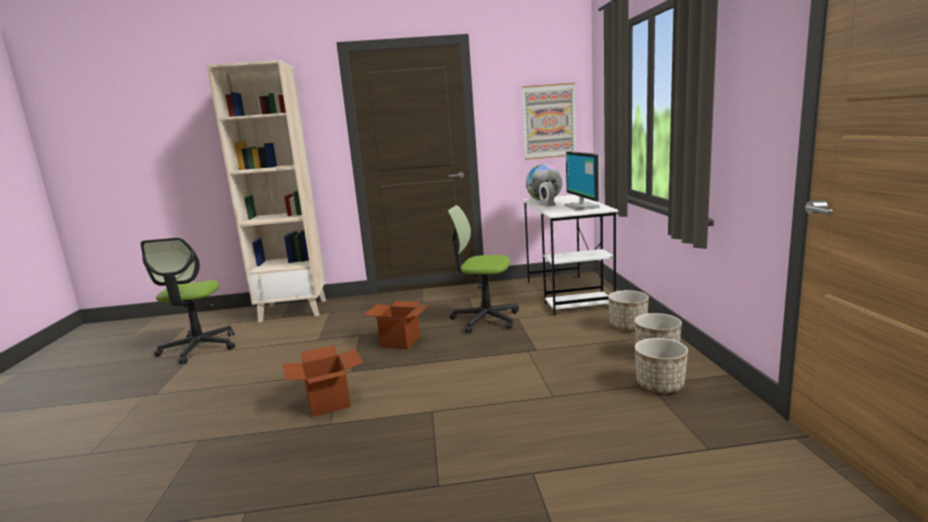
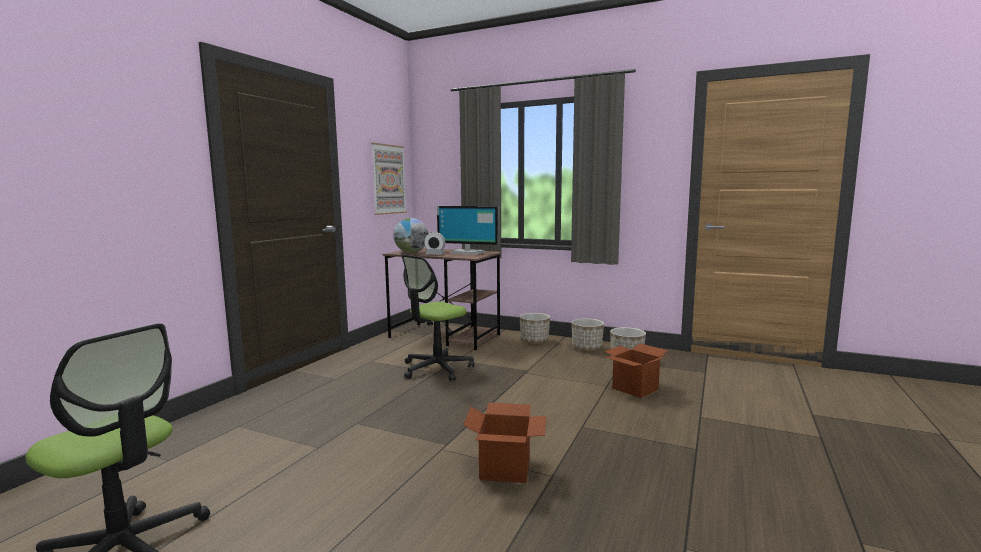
camera: 60 degrees left, 5 degrees down
beige bookcase [206,60,326,322] -> none
cardboard box [363,301,429,349] -> cardboard box moved to [604,343,669,398]
white desk [522,195,618,316] -> brown desk [383,248,502,350]

